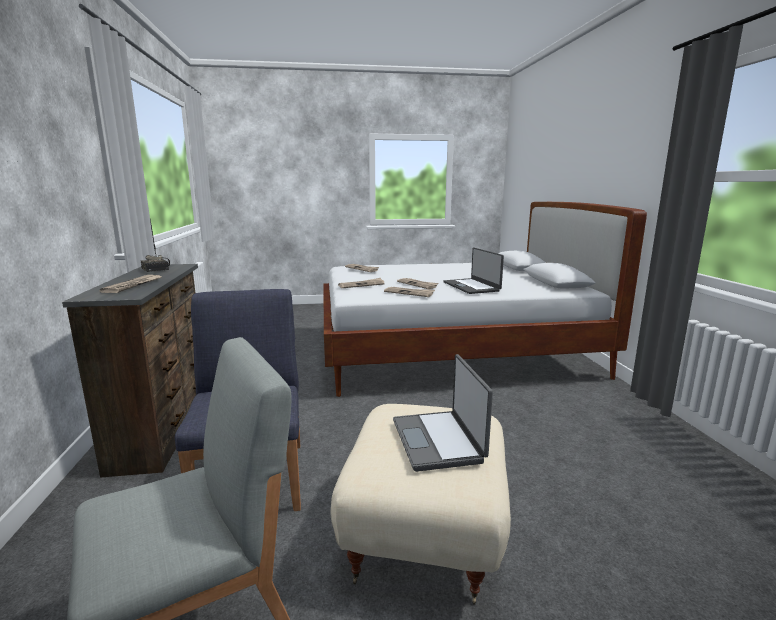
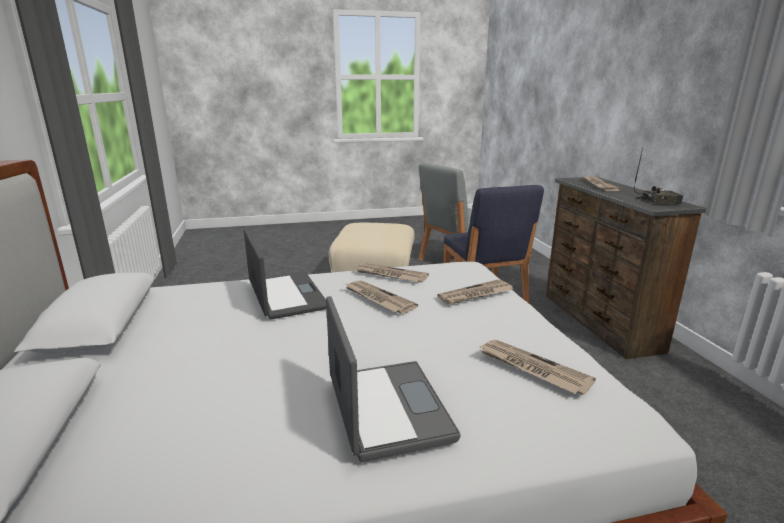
camera: 175 degrees right, 5 degrees up
radio [141,220,170,272] -> radio turned 135 degrees clockwise [634,148,683,204]
laptop [393,354,493,472] -> laptop moved to [326,296,461,462]

